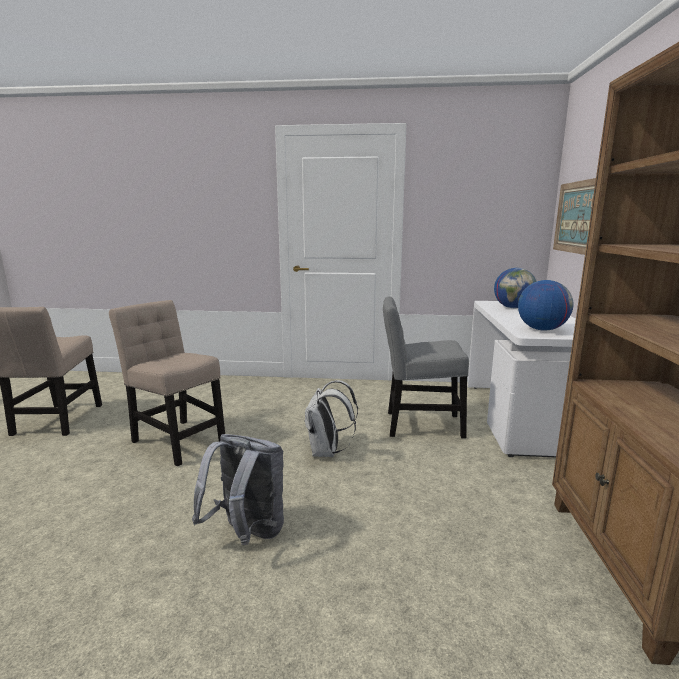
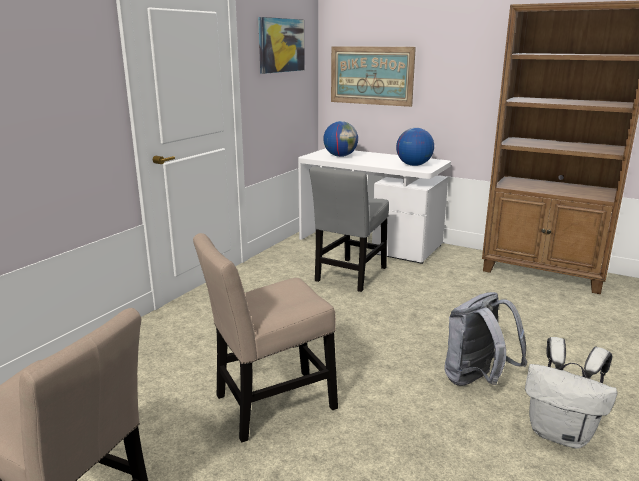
camera: 65 degrees left, 5 degrees up
white backpack [304,380,358,457] -> white backpack moved to [525,337,617,449]
none -> picture [258,17,305,74]

